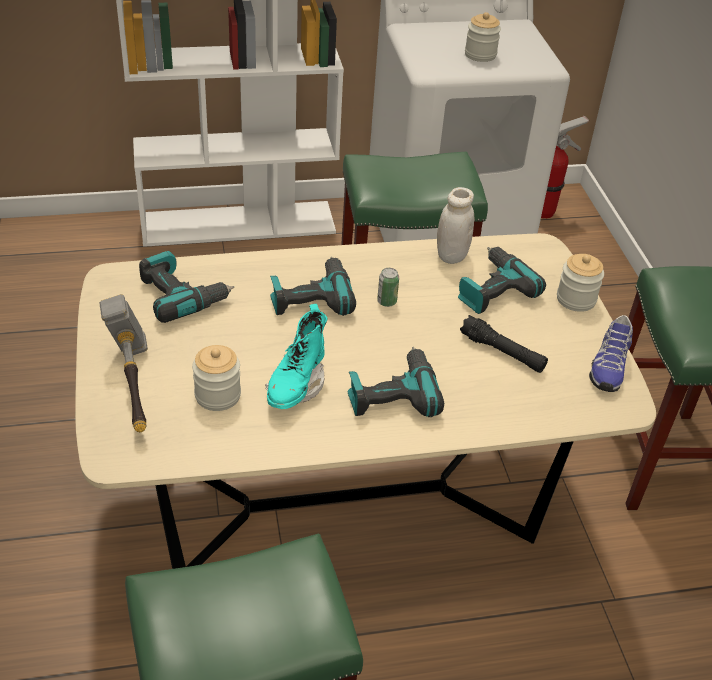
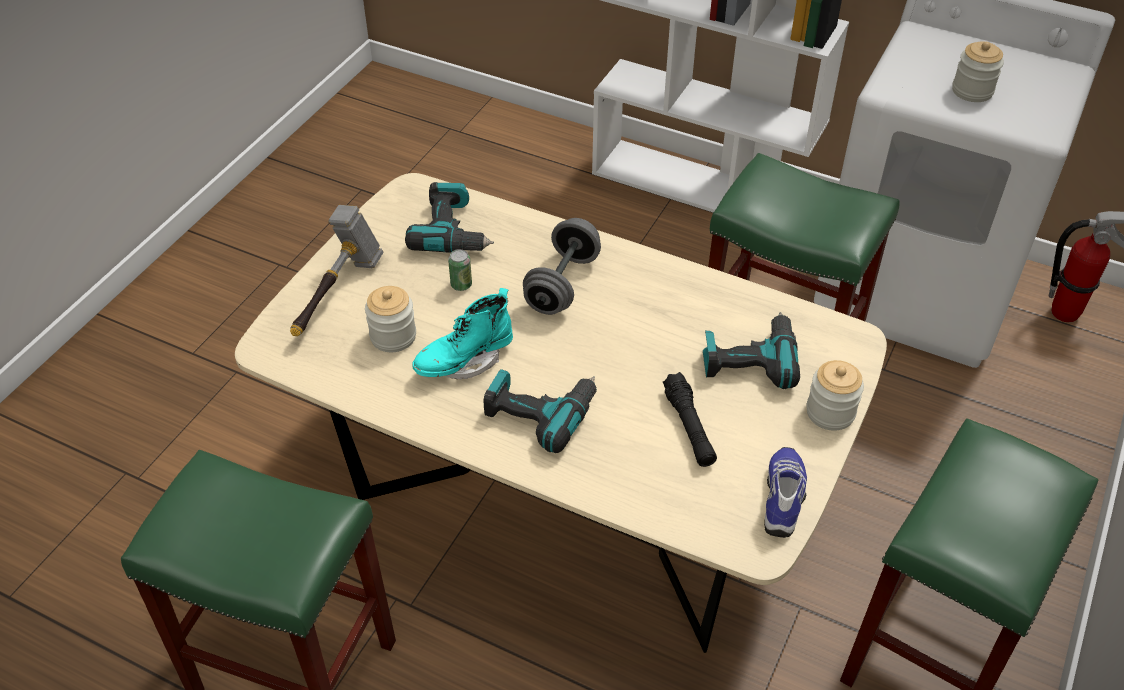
camera: 40 degrees right, 5 degrees up
power drill [270,257,356,316] -> grey dumbbell [523,218,601,315]
can [377,268,399,307] -> can moved to [448,249,472,291]
white jar [437,187,474,264] -> none
shoe [589,315,633,392] -> shoe turned 135 degrees clockwise [764,447,807,538]

